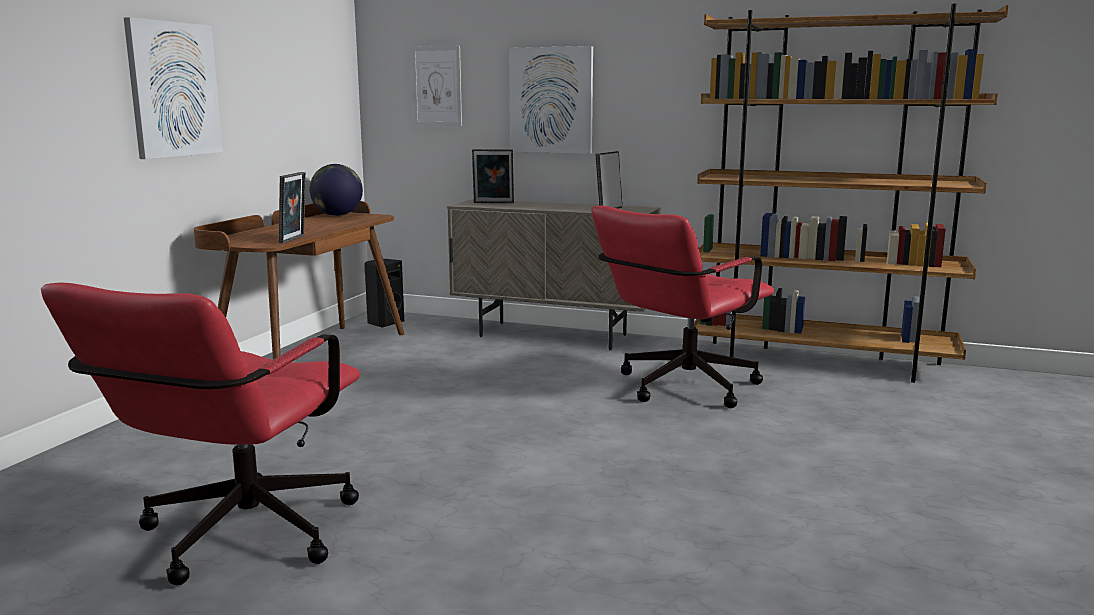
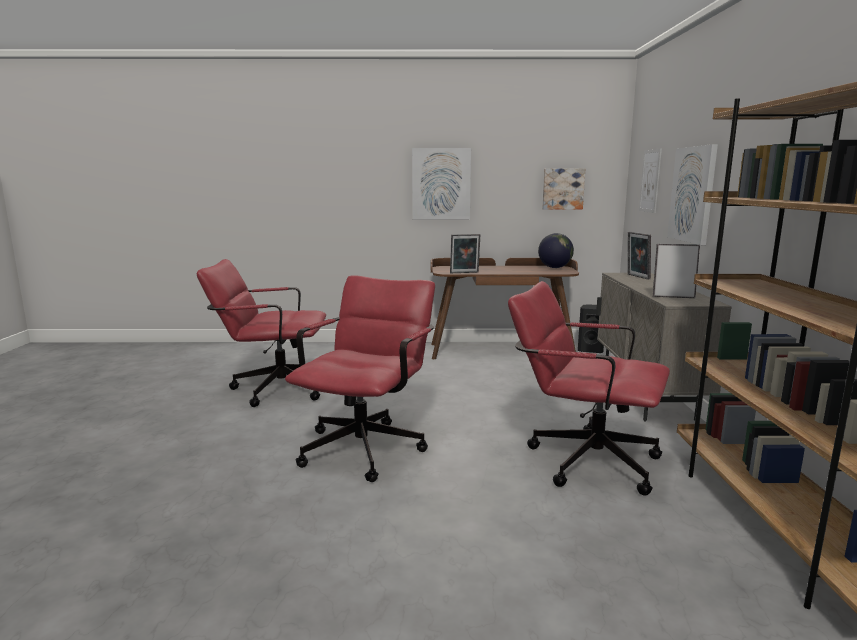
camera: 70 degrees right, 0 degrees up
none -> red office chair [285,275,435,482]
none -> picture [542,169,585,210]

